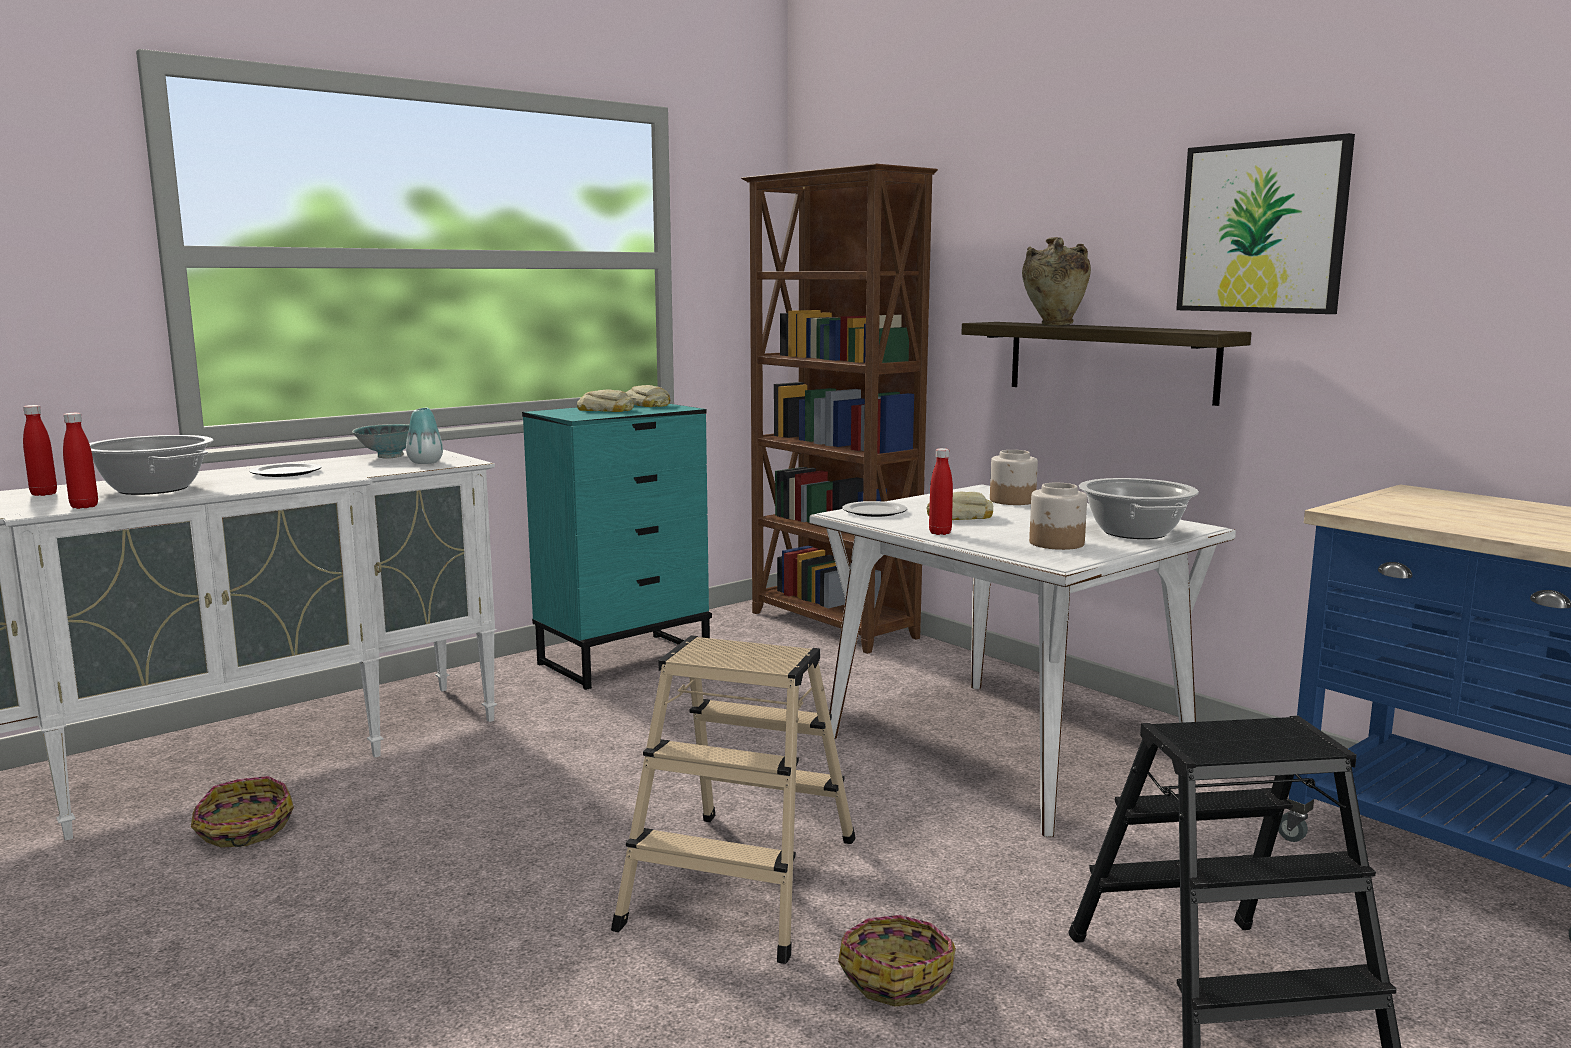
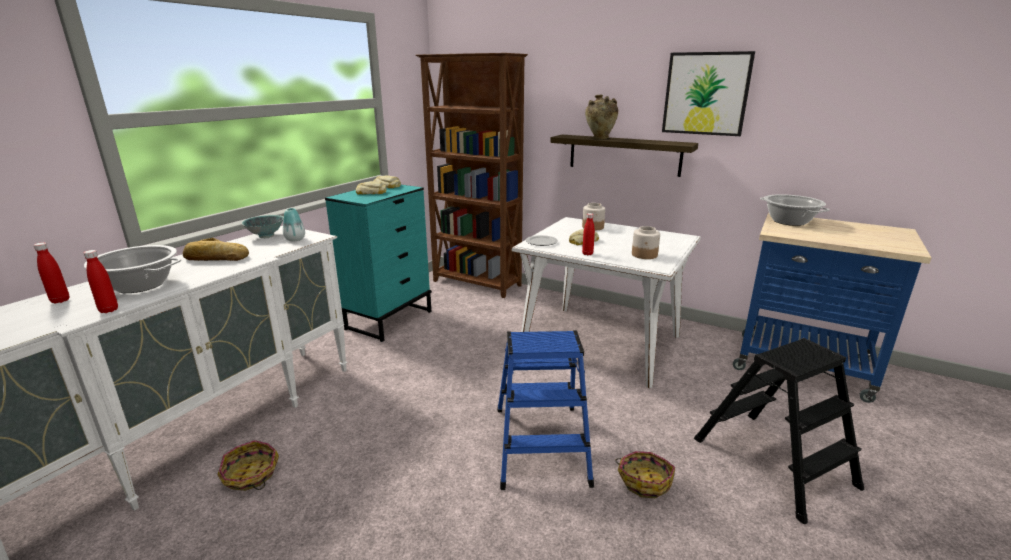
camera: 20 degrees left, 10 degrees up
plate [249,463,322,477] -> bread [183,238,249,261]
beige step ladder [611,635,855,964] -> blue step ladder [497,330,594,490]
cooking pot [1079,478,1199,539] -> cooking pot moved to [760,194,830,226]

